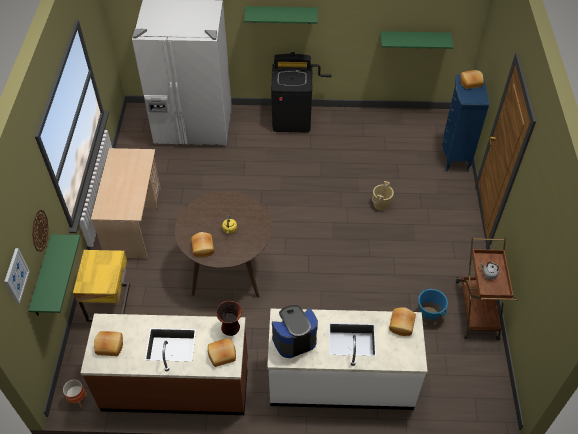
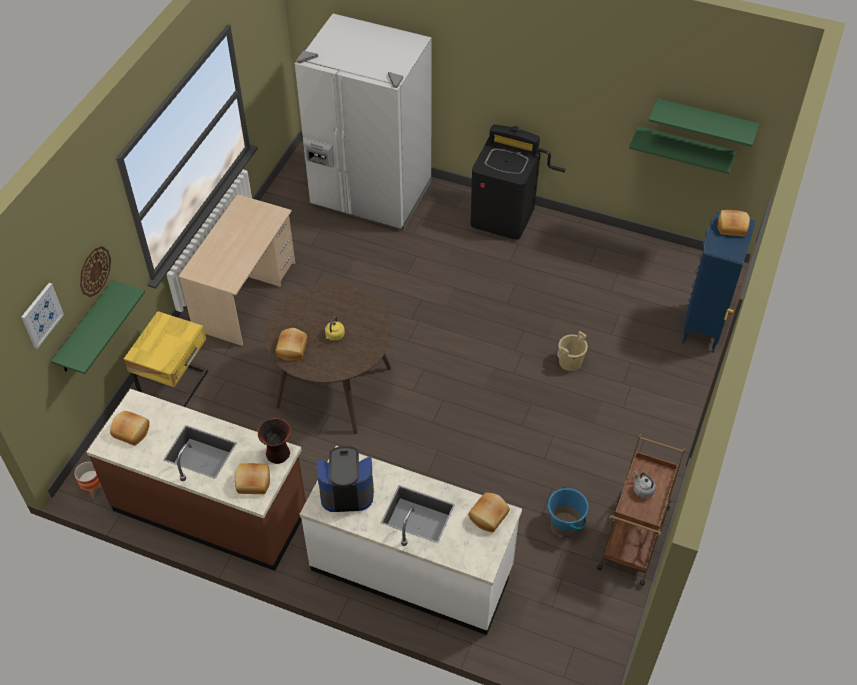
camera: 20 degrees right, 0 degrees up
green shelf [244,6,318,24] -> green shelf moved to [649,98,759,147]

